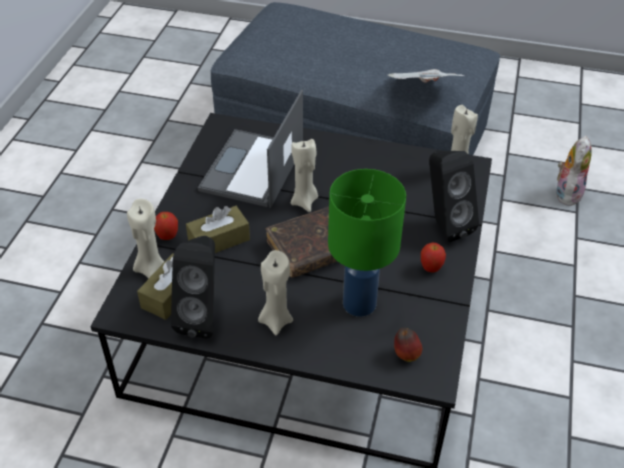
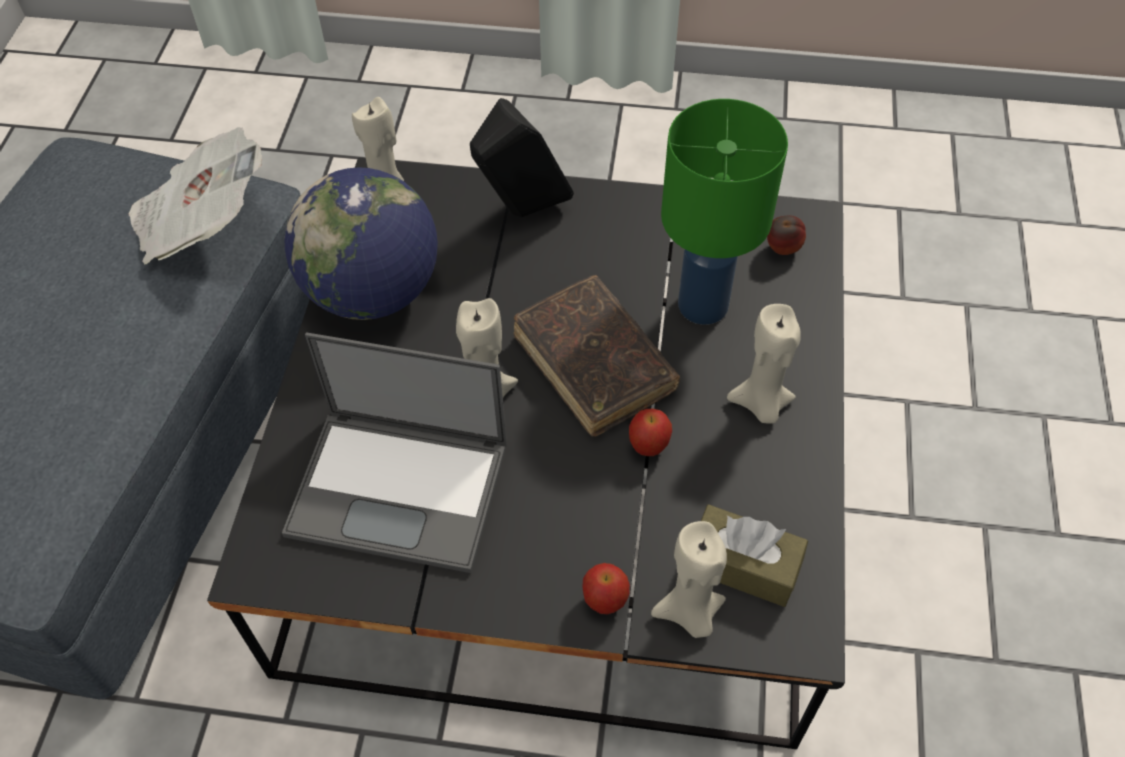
camera: 95 degrees left, 10 degrees up
black speaker [171,236,215,338] -> none
brown tissue box [186,206,250,253] -> none
apple [421,243,446,273] -> apple moved to [629,409,672,456]
plush toy [556,136,592,206] -> none
none -> globe [284,167,438,320]

